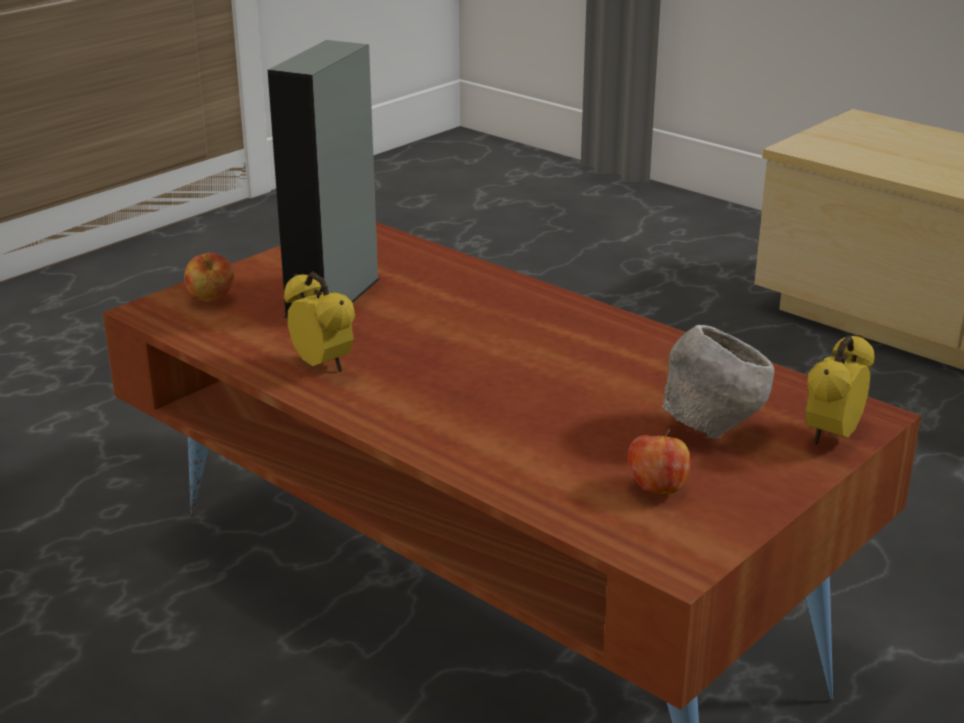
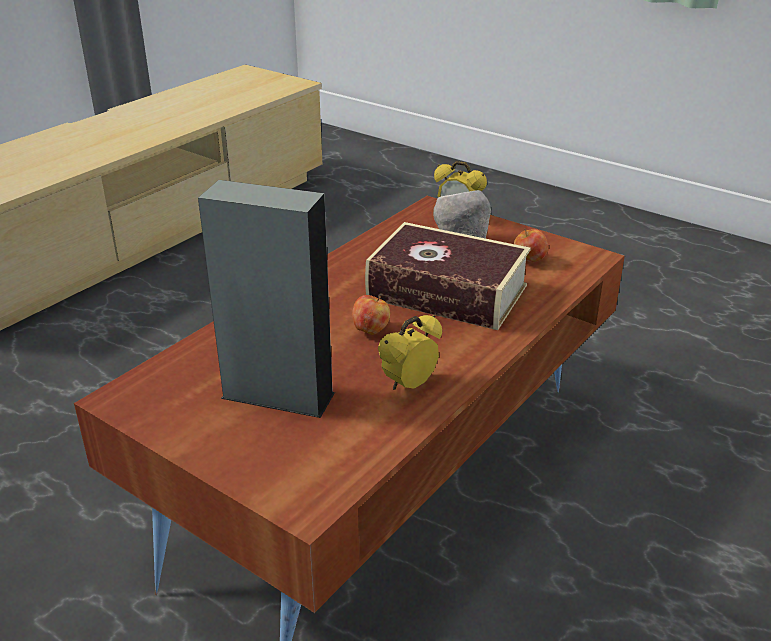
camera: 95 degrees left, 5 degrees up
apple [184,253,234,302] -> apple moved to [352,295,390,335]
none -> book [365,222,531,330]

